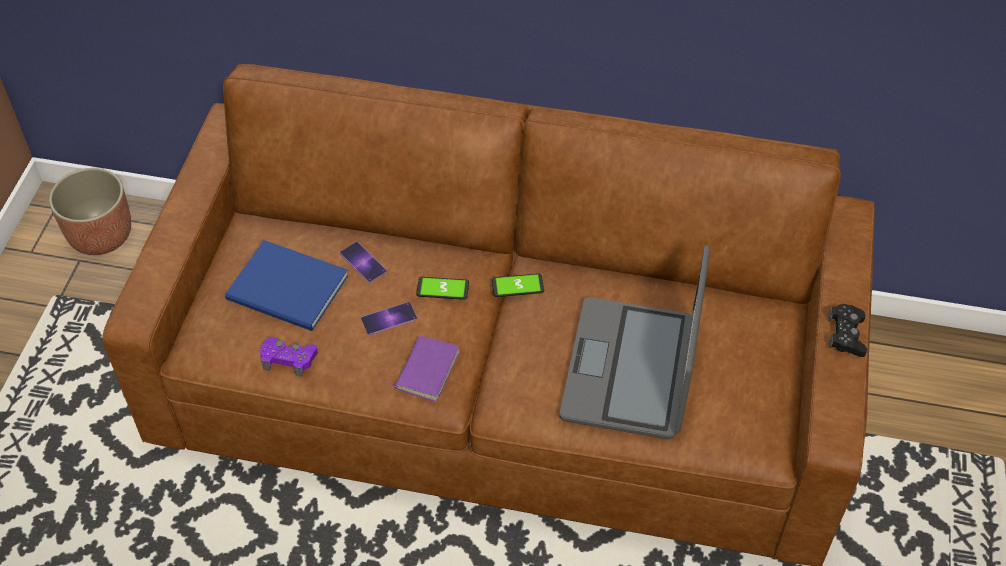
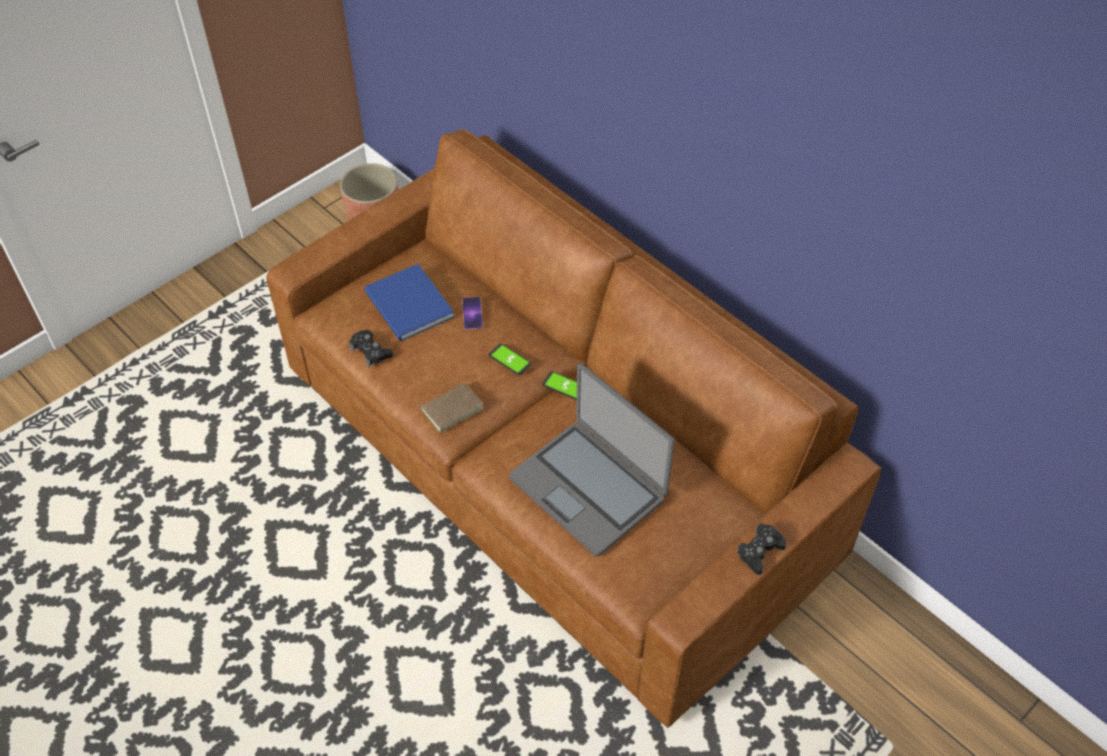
camera: 35 degrees right, 0 degrees up
purple game controller [260,337,318,377] -> black game controller [349,330,393,367]
phone [361,302,417,335] -> none
purple book [382,336,460,402] -> brown book [415,382,484,433]
laptop [560,245,710,440] -> laptop turned 90 degrees counterclockwise [509,363,675,556]

